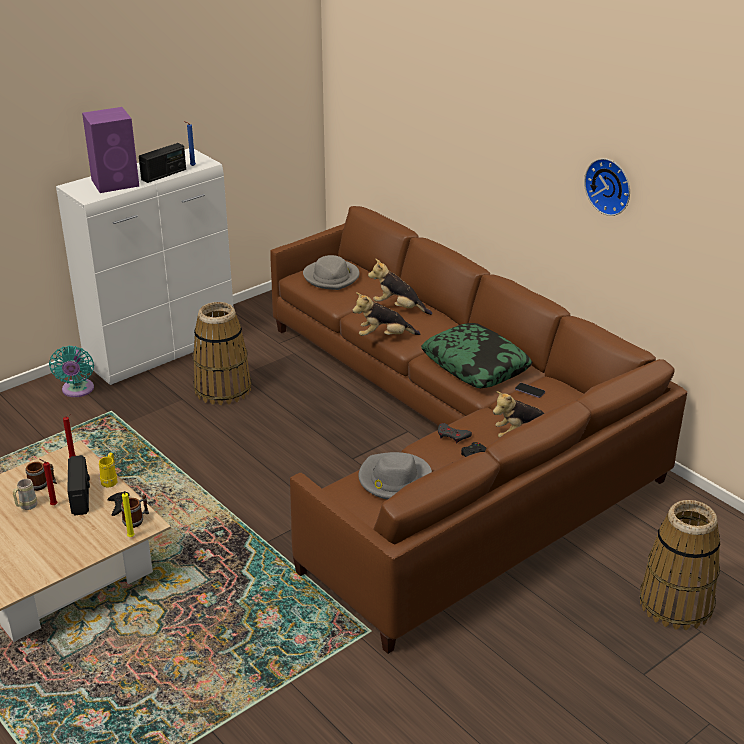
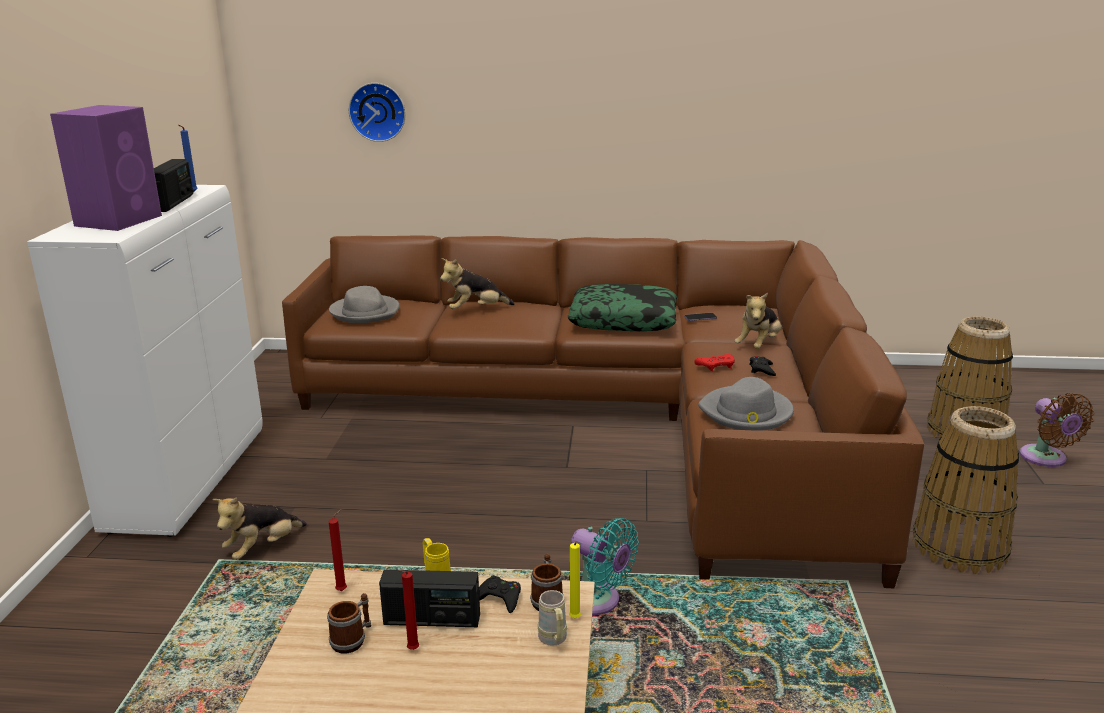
camera: 45 degrees left, 10 degrees down
beige mug [13,479,38,510] -> beige mug moved to [538,590,567,646]
turquoise fan [49,346,94,397] -> turquoise fan moved to [571,518,639,615]
radio [67,455,90,516] -> radio turned 150 degrees clockwise [379,570,480,627]
basket [193,302,252,405] -> basket moved to [913,406,1019,574]
plush toy [352,292,420,336] -> plush toy moved to [212,497,307,560]
grey game controller [438,423,472,443] -> red game controller [694,354,735,371]
wall clock [584,158,630,216] -> wall clock moved to [349,83,406,142]
none -> brown fan [1020,393,1094,467]

